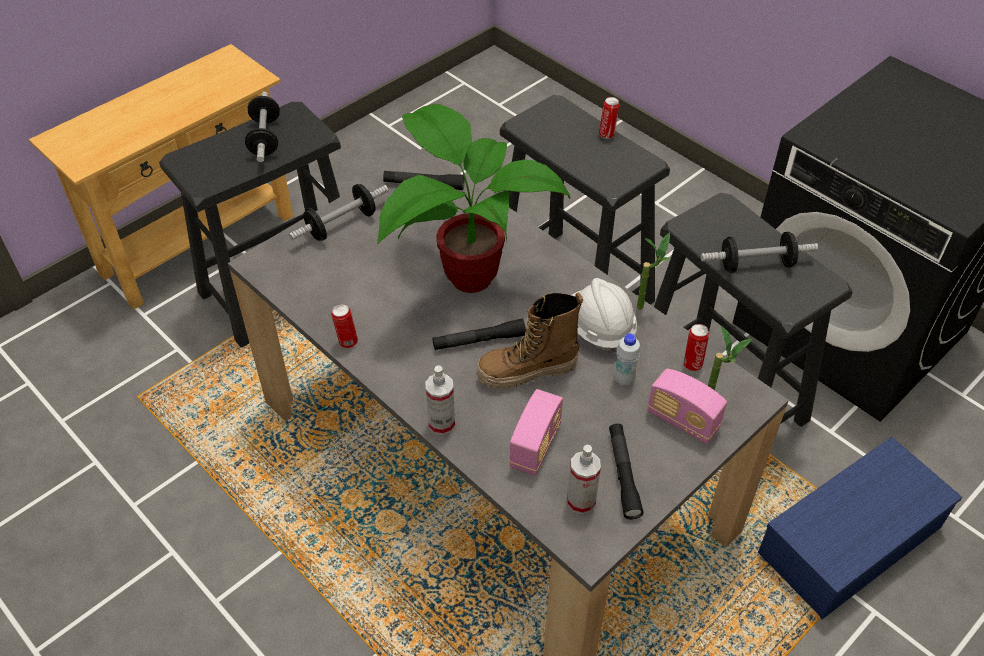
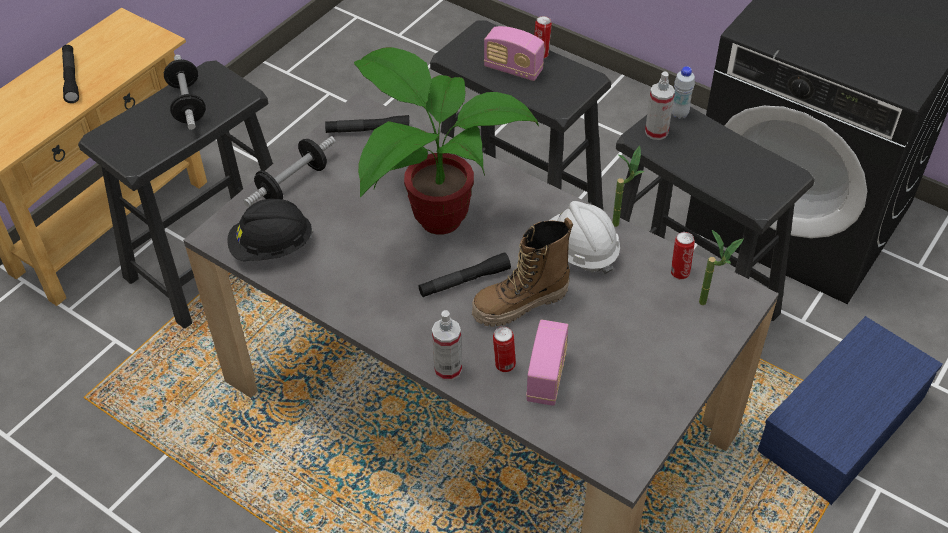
camera: 10 degrees left, 0 degrees up
can [331,304,358,348] -> can moved to [493,326,516,372]
spray bottle [567,444,601,514] -> spray bottle moved to [645,72,675,140]
black flashlight [609,423,644,519] -> black flashlight moved to [62,45,79,103]
white bottle [614,334,640,387] -> white bottle moved to [672,66,695,119]
radio [647,369,727,444] -> radio moved to [484,26,544,81]
dumbbell [701,232,818,273] -> none
none -> black hard hat [227,199,313,261]

